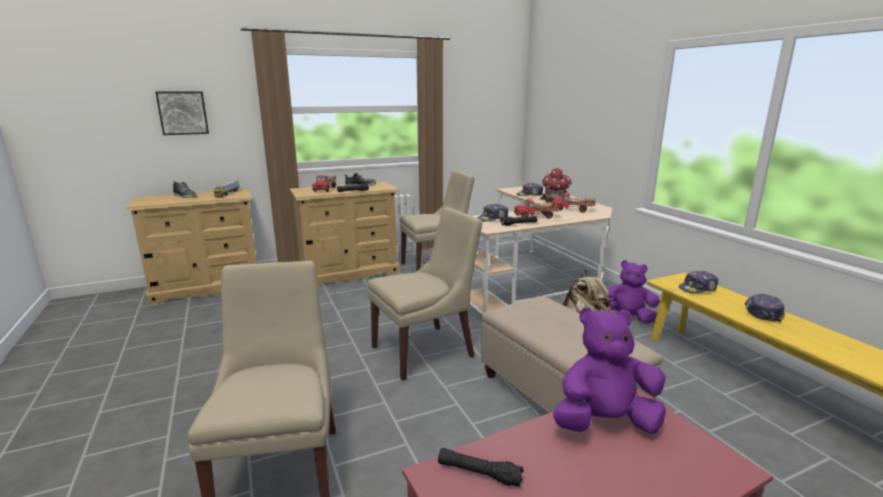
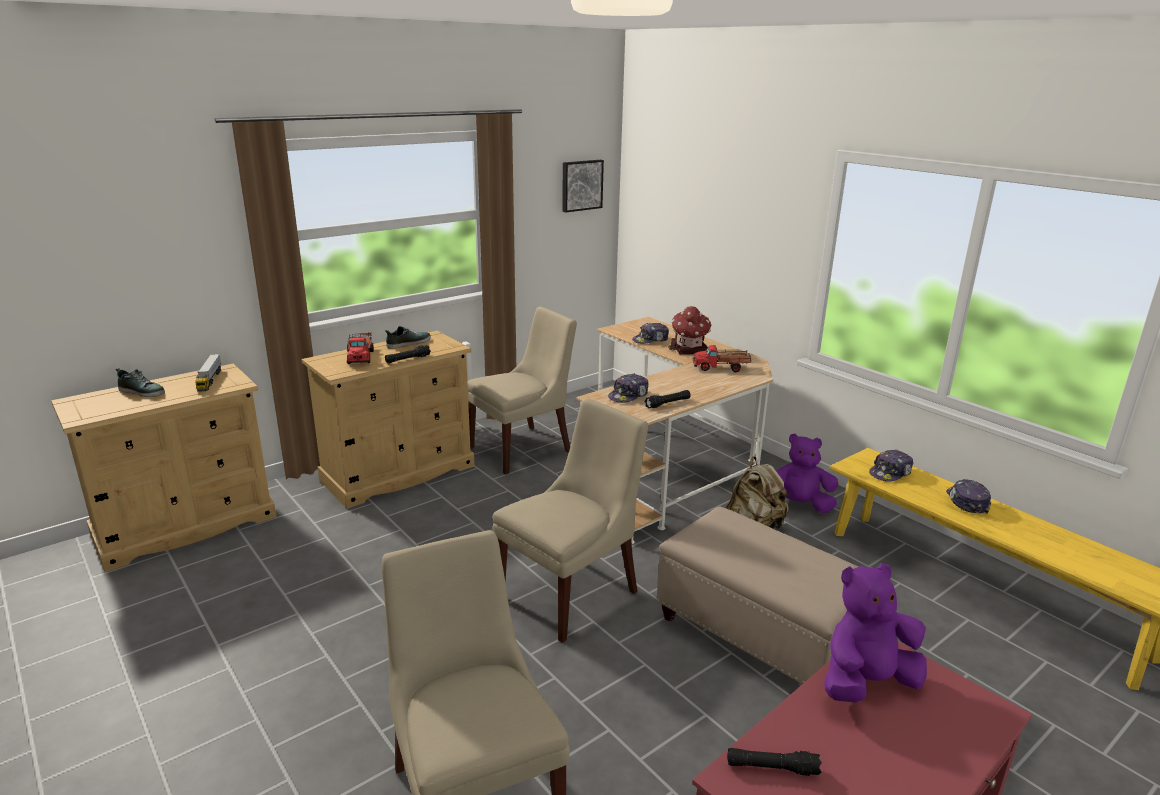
camera: 15 degrees left, 5 degrees up
picture [155,92,209,135] -> picture moved to [562,160,604,212]
toy truck [514,199,561,219] -> none

